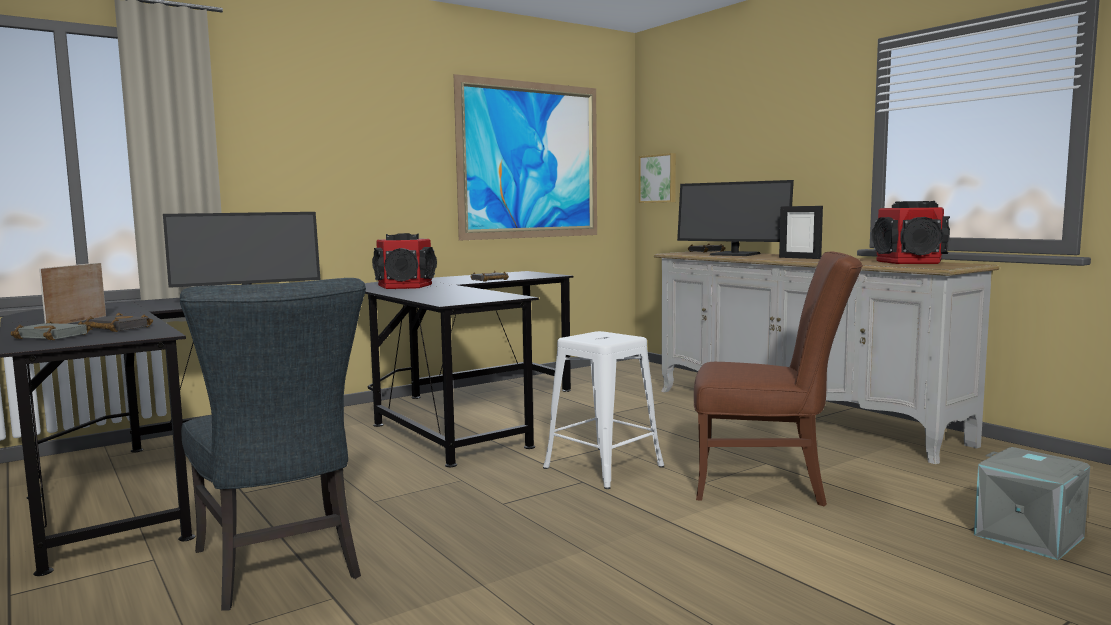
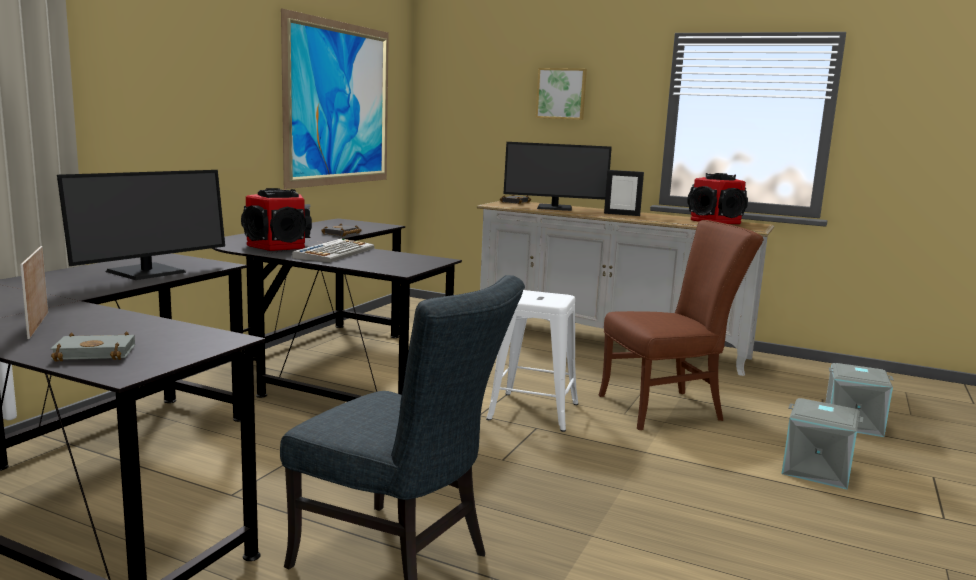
camera: 30 degrees left, 5 degrees up
black book [83,313,153,332] -> none
picture [639,153,676,203] -> picture moved to [536,68,587,120]
none -> keyboard [292,238,374,263]
none -> grey storage box [782,398,863,490]

